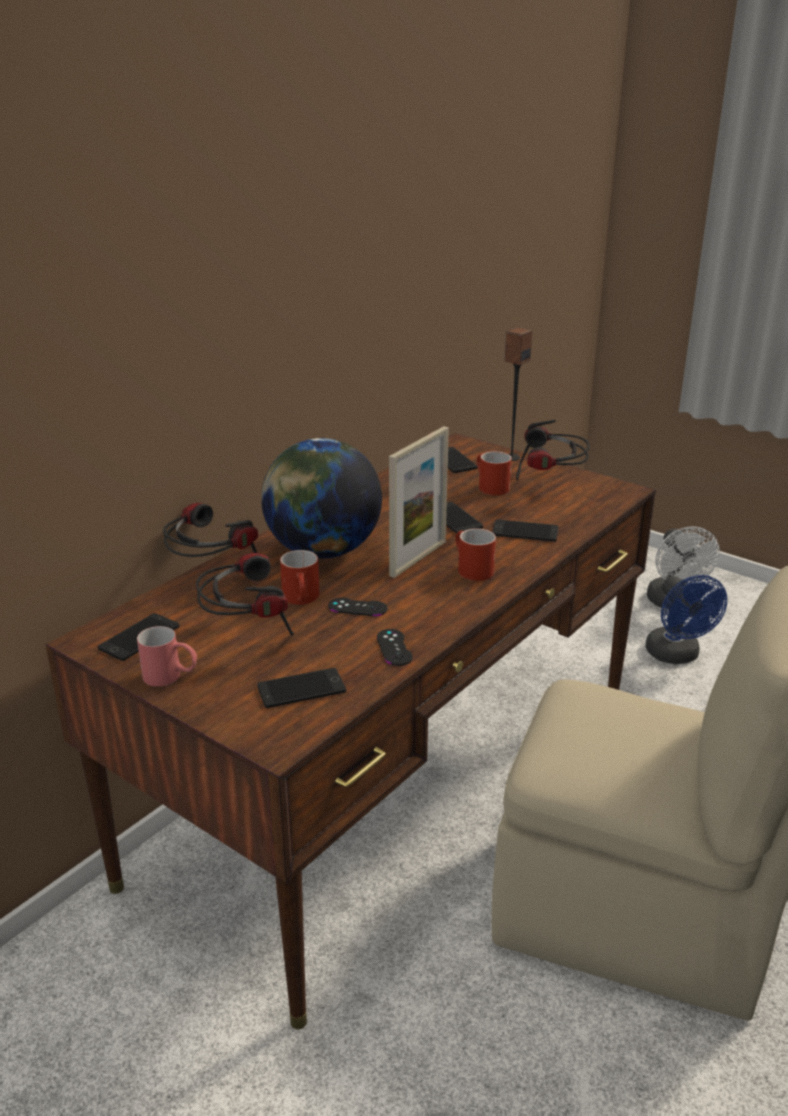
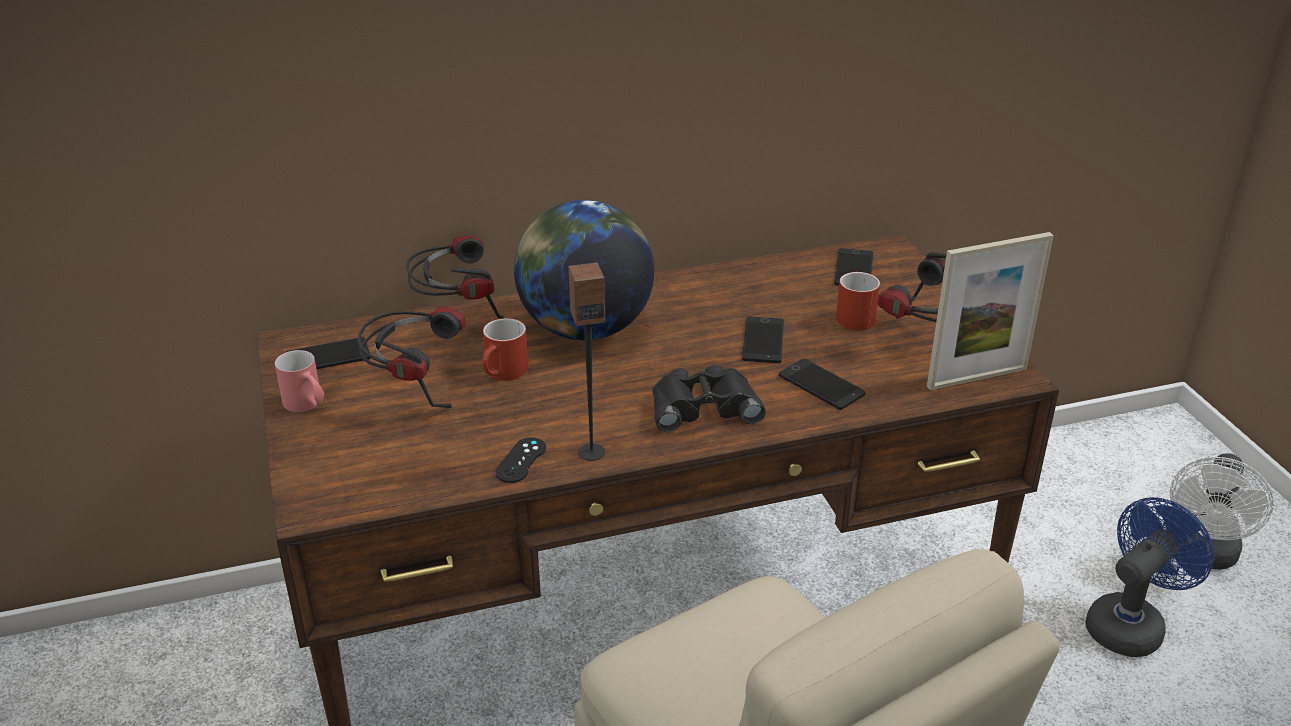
camera: 35 degrees right, 5 degrees up
phone [257,668,346,708] -> none
black game controller [328,598,387,616] -> none
picture frame [389,426,449,578] -> picture frame moved to [927,232,1054,390]
red mug [455,528,496,581] -> black binoculars [652,365,766,432]
speaker [504,327,532,461] -> speaker moved to [569,263,605,461]
blue fan [646,575,727,664] -> blue fan turned 150 degrees counterclockwise [1085,497,1214,657]

